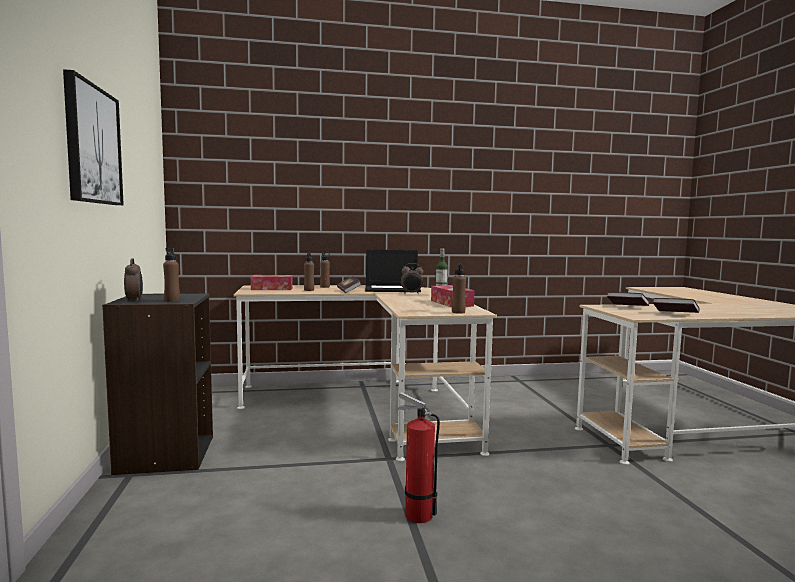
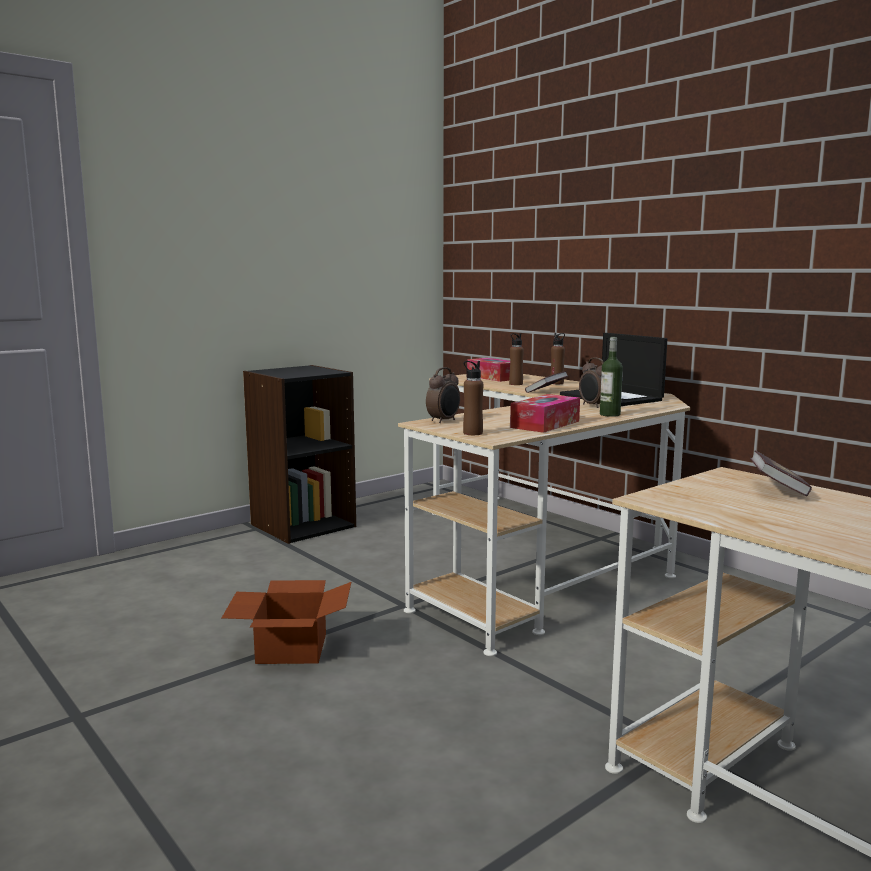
camera: 60 degrees right, 5 degrees up
picture [63,69,124,205] -> none
alarm clock [124,258,143,302] -> alarm clock moved to [426,367,460,423]
brown bottle [163,248,180,301] -> none
fire extinguisher [397,392,440,523] -> cardboard box [222,580,351,664]
book [653,298,700,313] -> none

